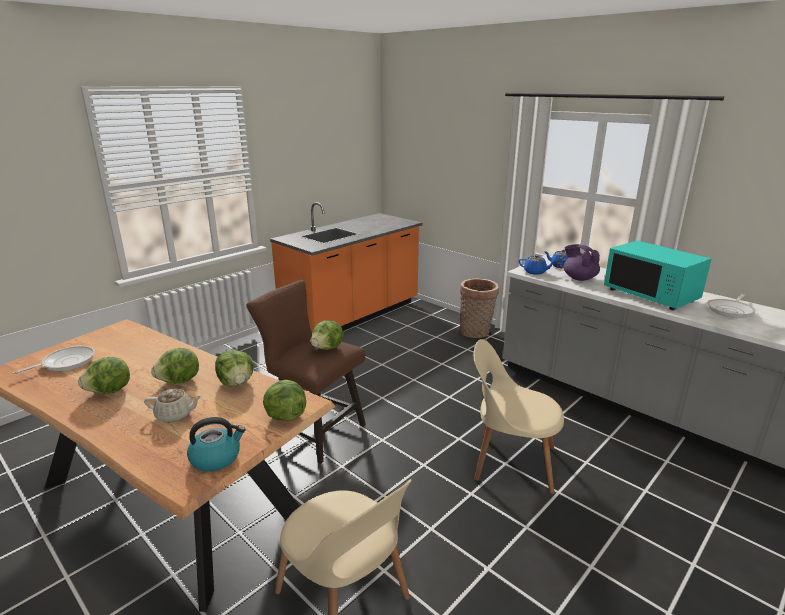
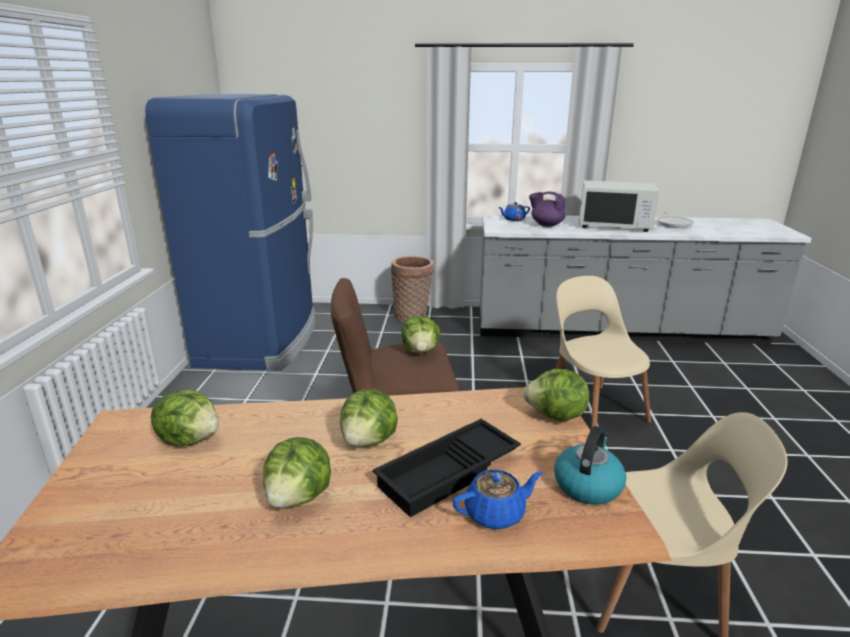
camera: 40 degrees left, 0 degrees up
frying pan [13,346,95,374] -> none
beige teapot [144,389,202,422] -> black tray [372,419,521,517]
lettuce [215,350,254,387] -> lettuce moved to [151,390,219,446]
orange counter [270,202,423,332] -> blue fridge [145,94,315,371]
beige chair [474,339,564,494] -> beige chair turned 90 degrees clockwise [556,276,651,429]
blue teapot [519,255,556,275] -> blue teapot moved to [452,469,543,529]
turquoise microwave [604,241,712,310] -> white microwave [579,180,659,232]

